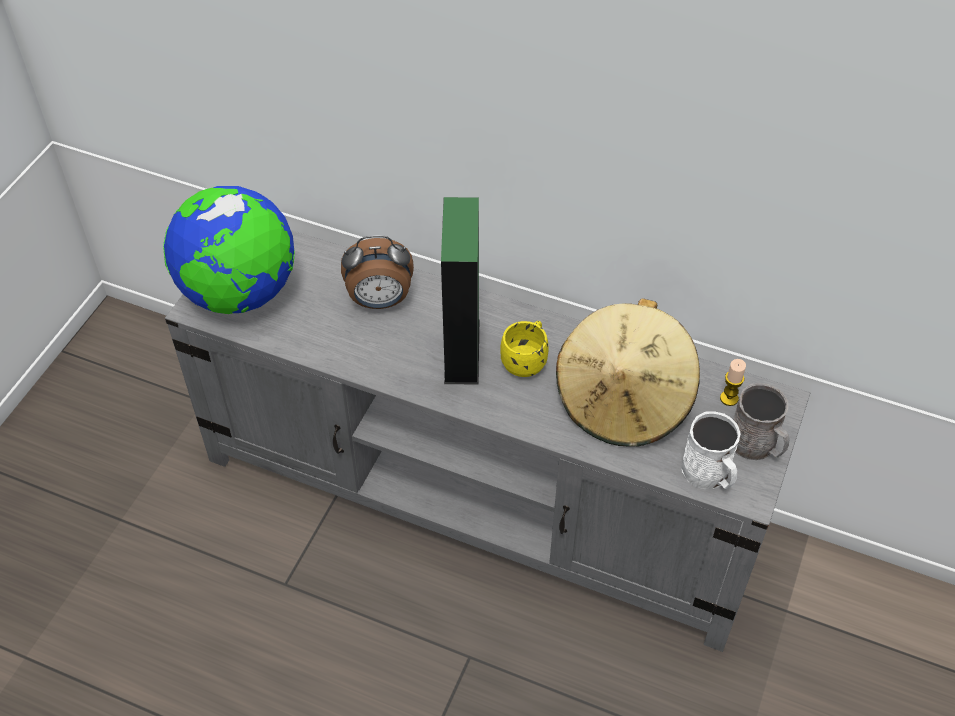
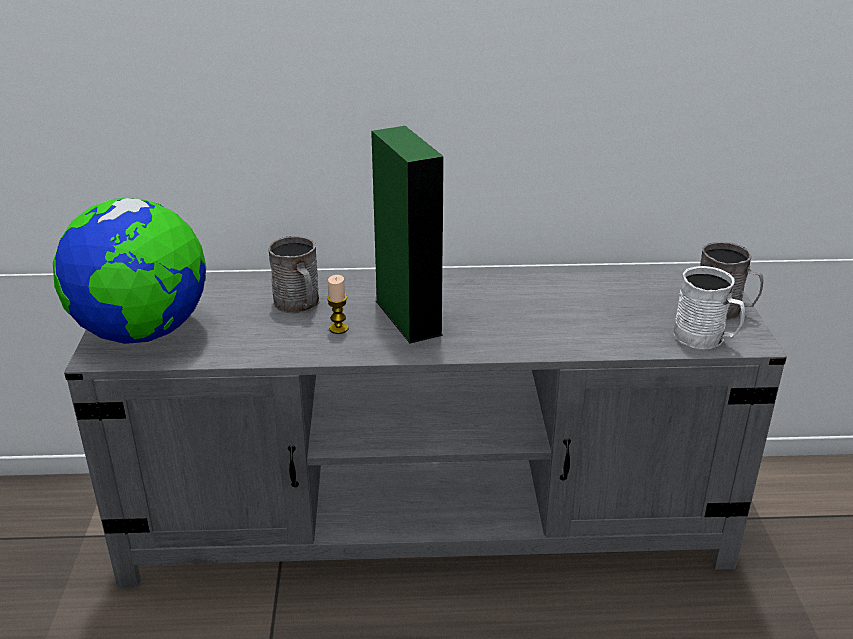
camera: 25 degrees left, 20 degrees down
alarm clock [341,235,414,309] -> grey mug [268,236,320,313]
yellow mug [500,321,549,377] -> none
beige hat [556,298,700,447] -> none
candle [720,359,746,406] -> candle moved to [327,275,349,334]

